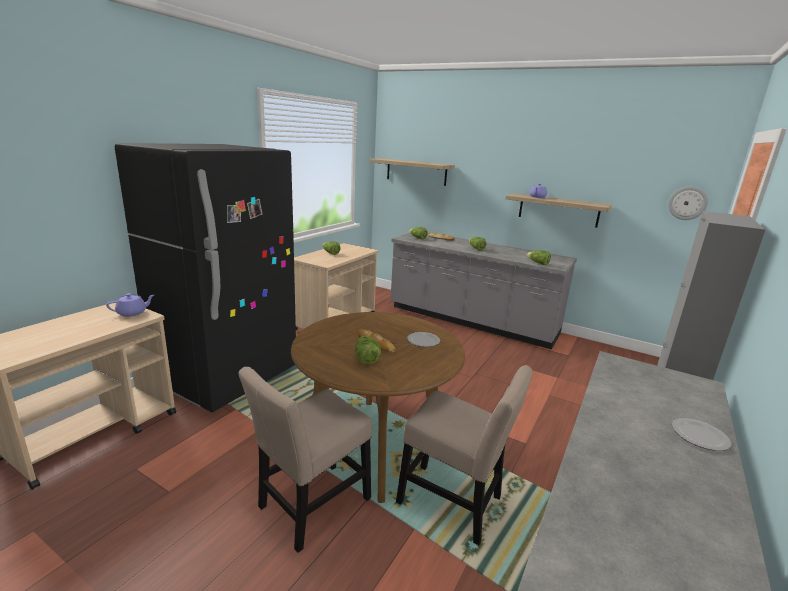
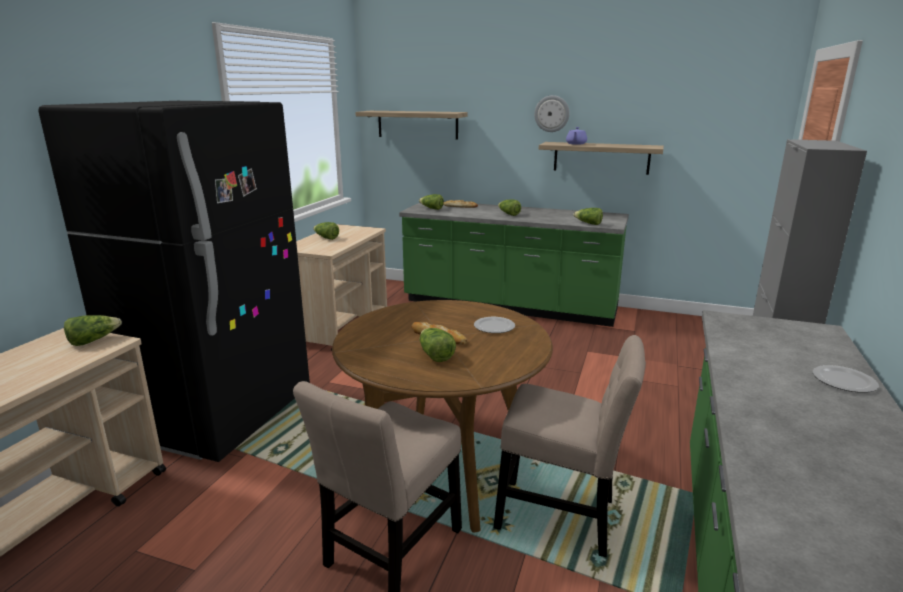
camera: 10 degrees left, 0 degrees up
purple teapot [106,293,154,317] -> lettuce [64,315,122,346]
grey counter [390,233,577,349] -> green counter [399,201,629,327]
wall clock [668,186,708,220] -> wall clock moved to [534,95,570,132]

